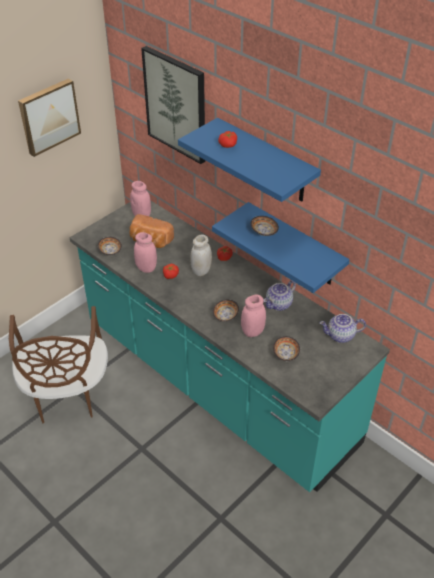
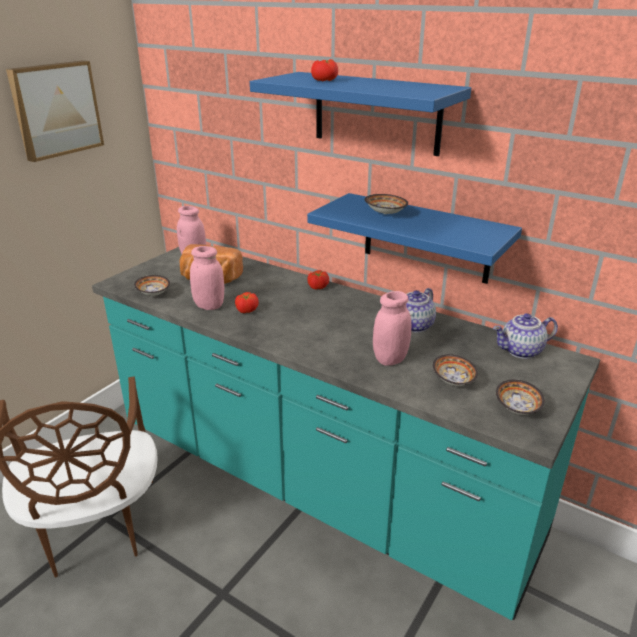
camera: 10 degrees left, 15 degrees down
picture [141,46,205,164] -> none
white jar [190,235,212,276] -> none
bowl [213,299,239,322] -> bowl moved to [496,379,545,415]

